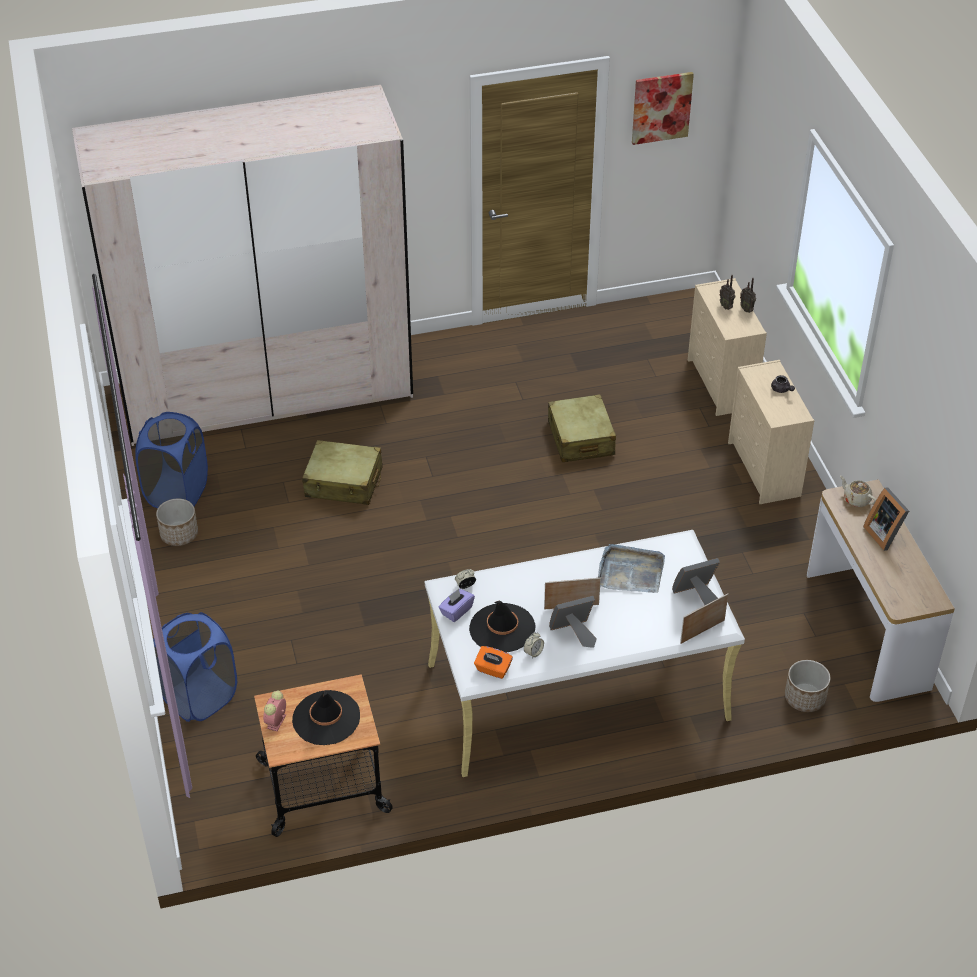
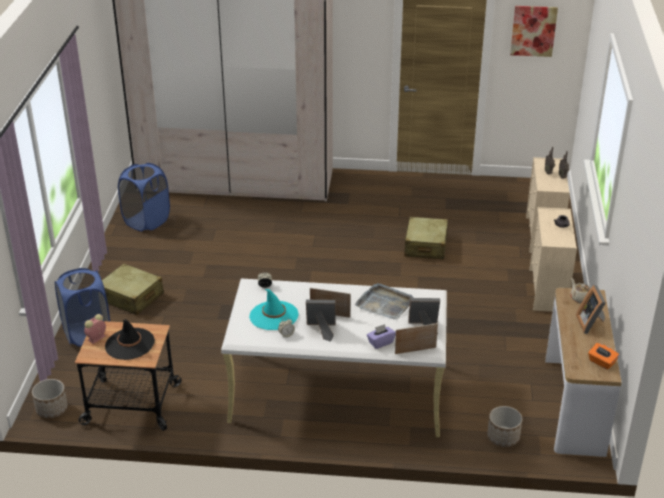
camera: 20 degrees right, 10 degrees down
planter [156,499,198,546] -> planter moved to [32,379,68,418]
beige suitcase [302,440,383,505] -> beige suitcase moved to [102,263,164,315]
purple tissue box [439,589,475,622] -> purple tissue box moved to [367,324,396,349]
black hat [469,600,536,653] -> turquoise hat [249,289,299,330]
orange tissue box [474,646,513,679] -> orange tissue box moved to [588,343,619,370]

